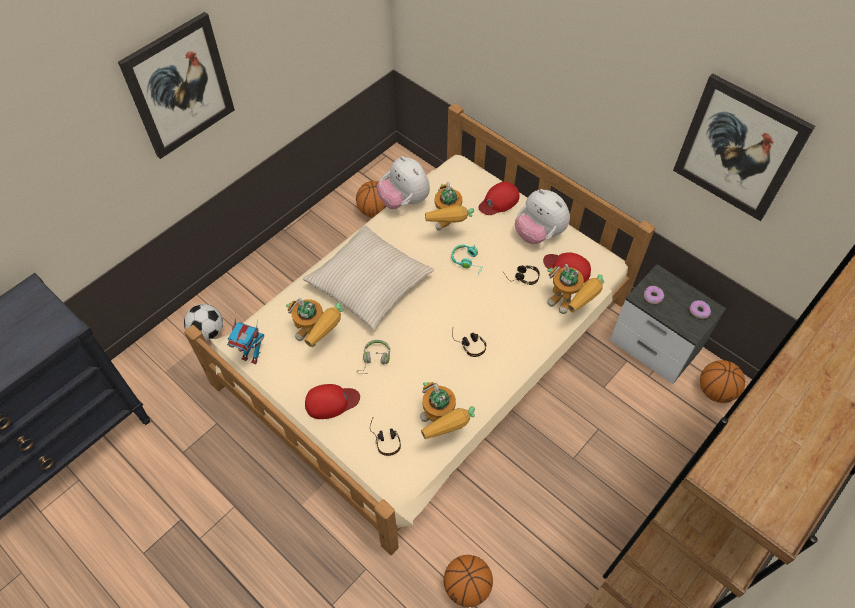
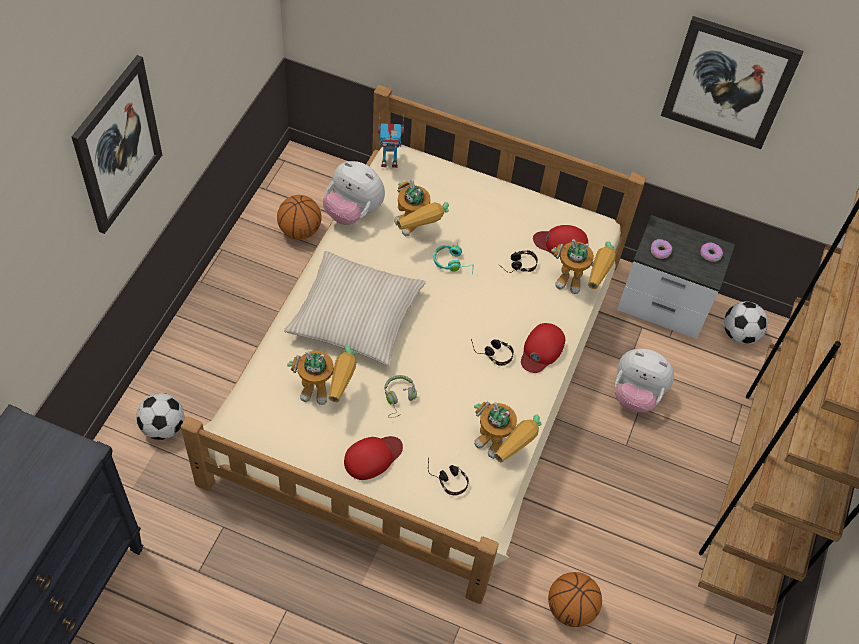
camera: 25 degrees left, 0 degrees up
toy robot [227,314,264,364] -> toy robot moved to [378,113,404,168]
red cap [478,182,519,215] -> red cap moved to [521,323,565,373]
plush toy [515,189,570,244] -> plush toy moved to [615,349,674,413]
basketball [700,360,745,403] -> football [724,301,768,344]

